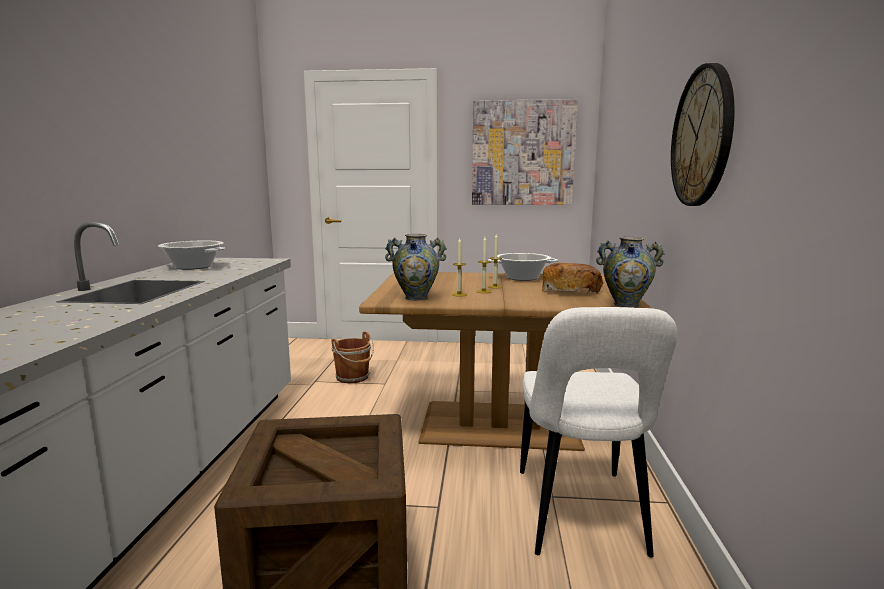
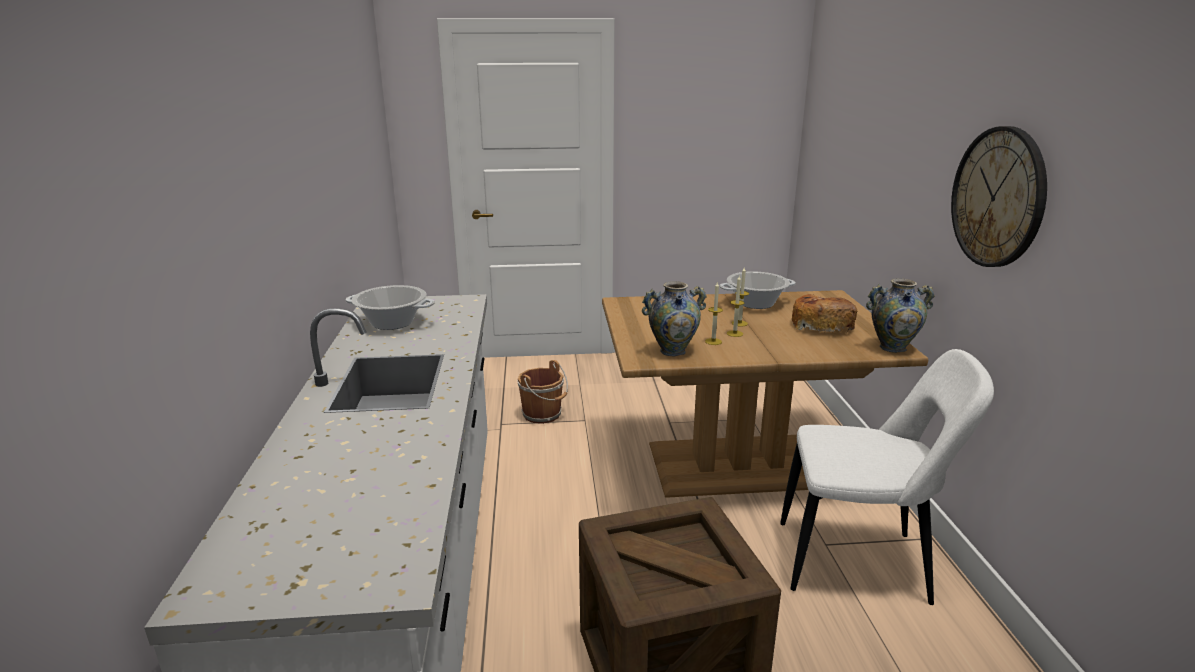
camera: 10 degrees left, 10 degrees up
picture [472,99,578,205] -> none
white chair [520,307,677,558] -> white chair turned 75 degrees counterclockwise [780,349,994,605]

